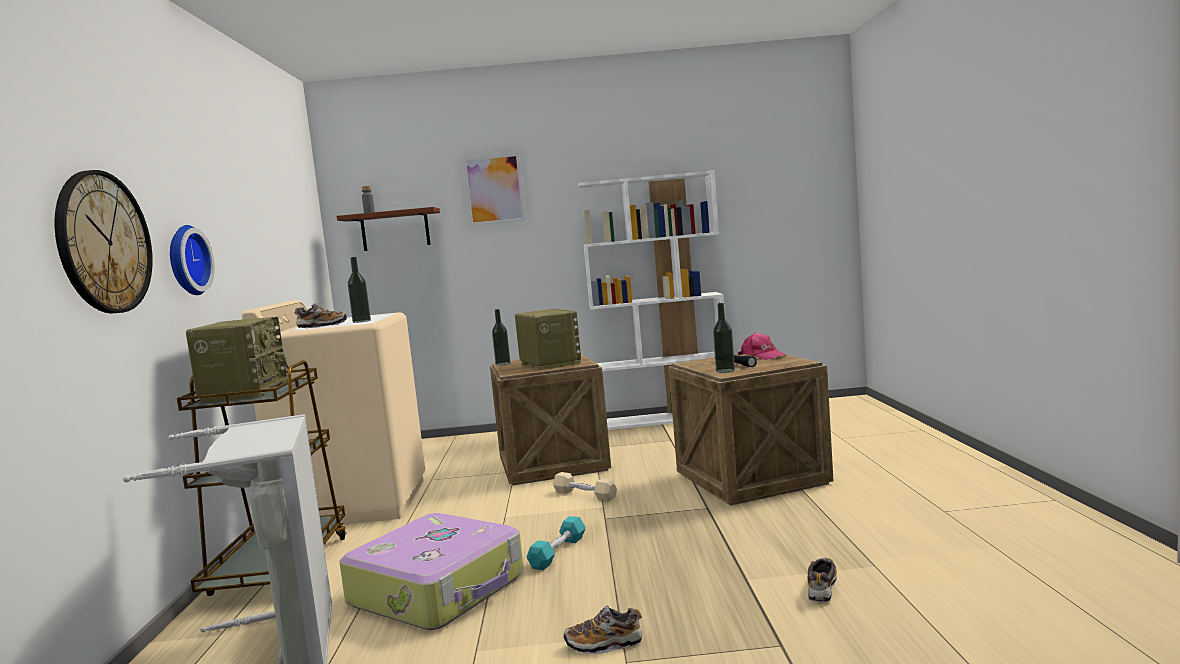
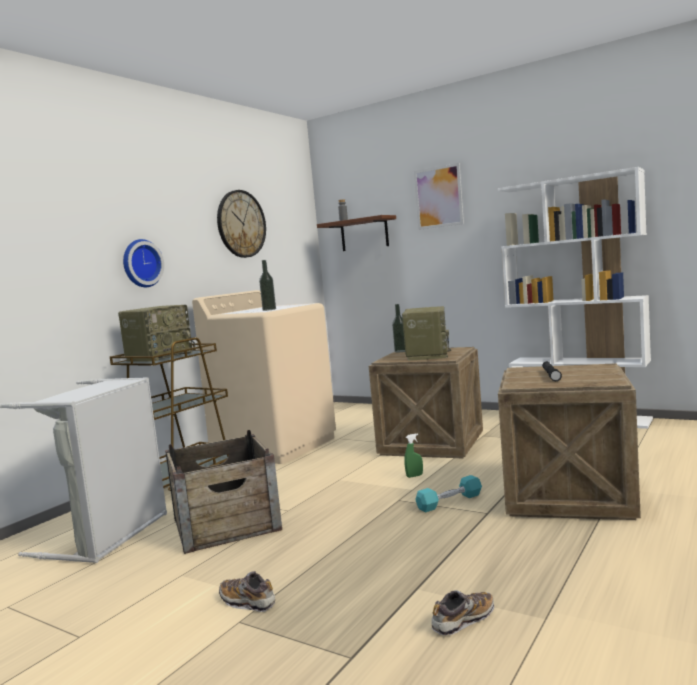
camera: 35 degrees right, 0 degrees up
wall clock [55,170,153,313] -> wall clock moved to [217,190,266,258]
shoe [295,303,347,328] -> none
suitcase [339,513,524,630] -> crate [165,430,282,554]
turquoise dumbbell [526,516,586,570] -> turquoise dumbbell moved to [416,475,482,512]
beige dumbbell [553,472,617,501] -> green spray bottle [404,433,423,478]
bottle [713,303,735,373] -> none
pink cap [738,333,786,360] -> none

